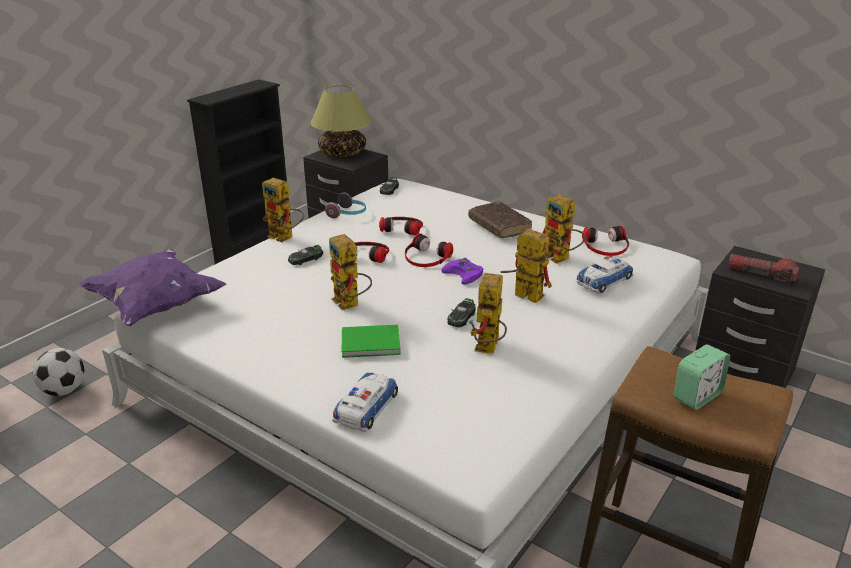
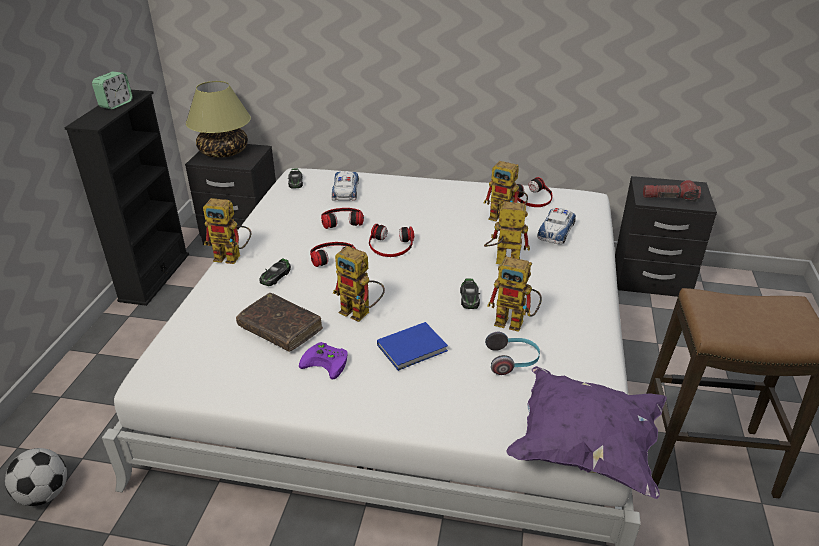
camera: 25 degrees left, 5 degrees up
purple pillow [79,249,227,326] -> purple pillow moved to [506,366,667,499]
headphones [325,193,366,218] -> headphones moved to [485,332,540,375]
toy car [332,372,398,432] -> toy car moved to [332,171,359,201]
green book [342,325,401,358] -> blue book [377,322,448,371]
purple game controller [441,258,483,285] -> purple game controller moved to [299,342,348,380]
brown book [468,201,532,238] -> brown book moved to [236,293,323,352]
toy robot [469,273,507,354] -> toy robot turned 60 degrees counterclockwise [487,257,542,332]
alarm clock [674,344,730,410] -> alarm clock moved to [92,72,133,109]

